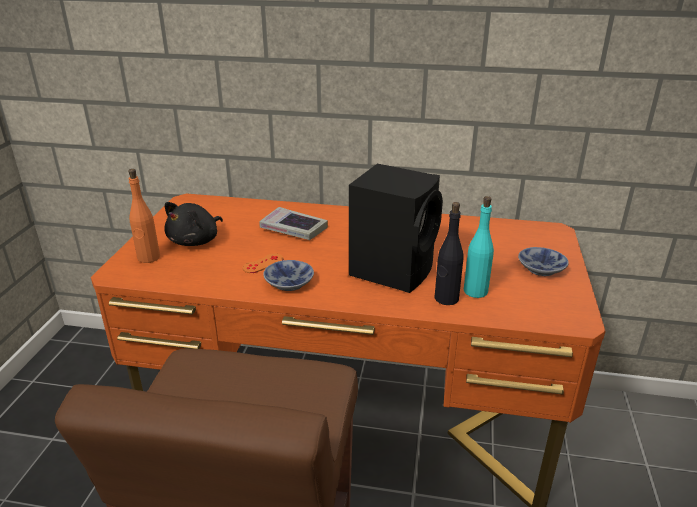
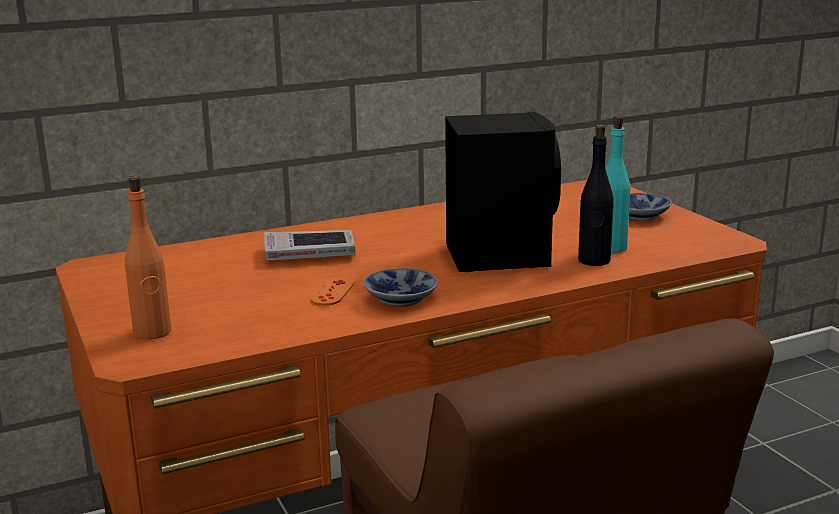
camera: 35 degrees left, 10 degrees down
black plush toy [164,202,223,246] -> none

